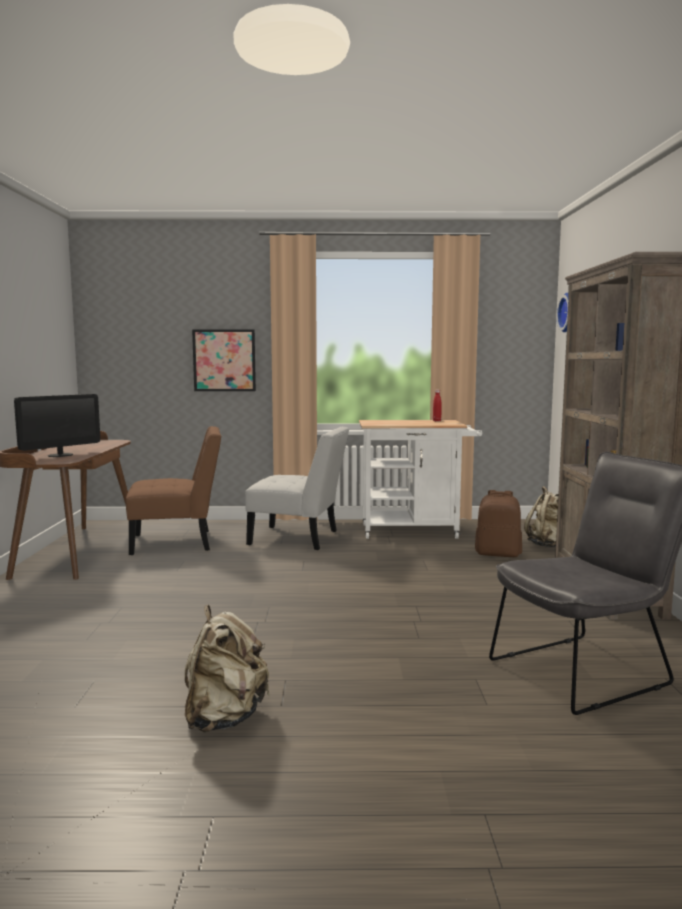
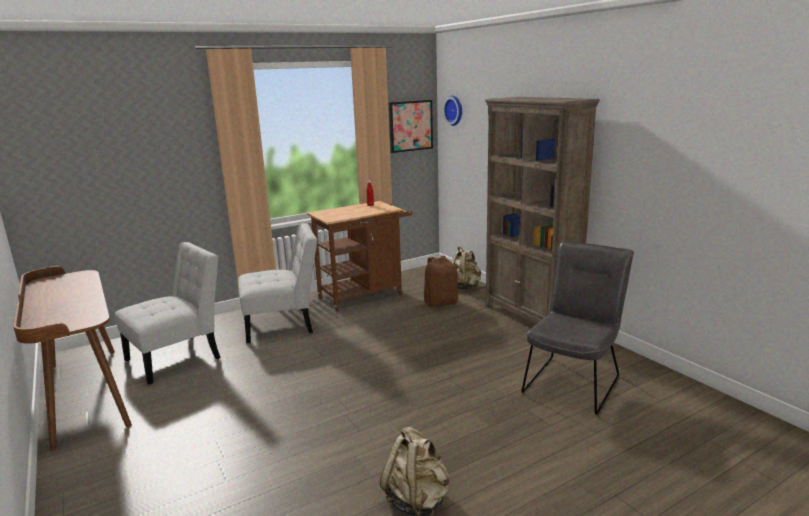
camera: 30 degrees left, 10 degrees up
monitor [14,394,100,457] -> none
brown chair [126,426,221,555] -> white chair [115,242,221,385]
picture [192,329,256,391] -> picture moved to [389,100,433,153]
white cart [359,420,482,539] -> brown cart [307,201,412,312]

